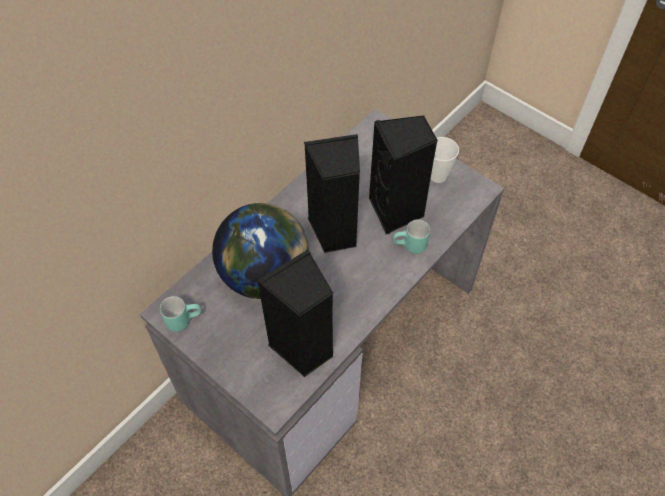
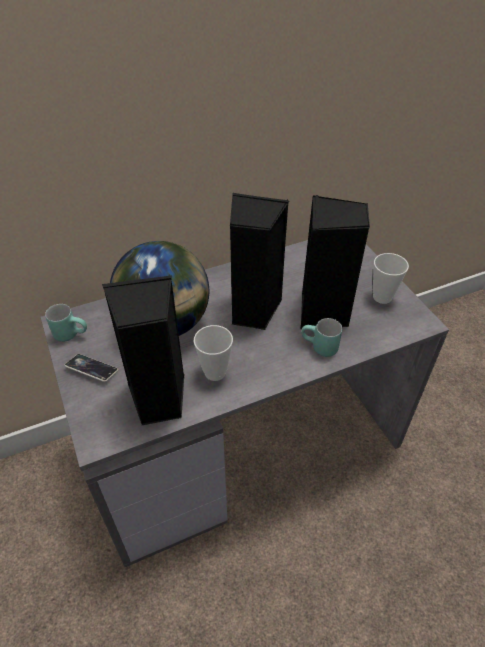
camera: 25 degrees right, 10 degrees down
none -> phone [64,354,118,382]
none -> cup [194,325,233,381]

